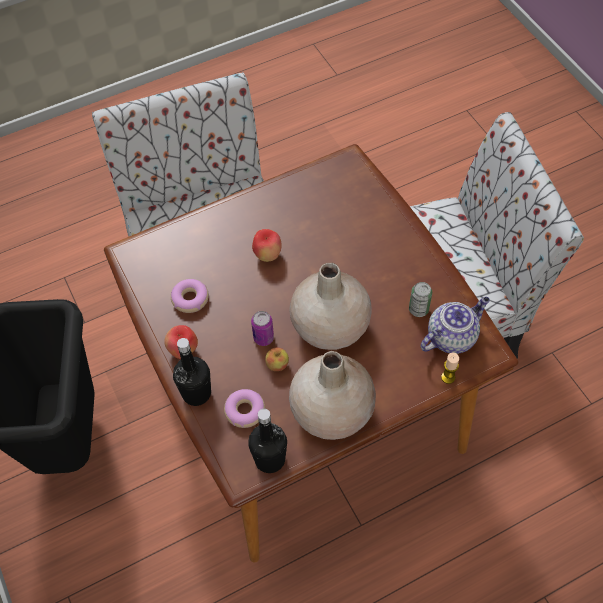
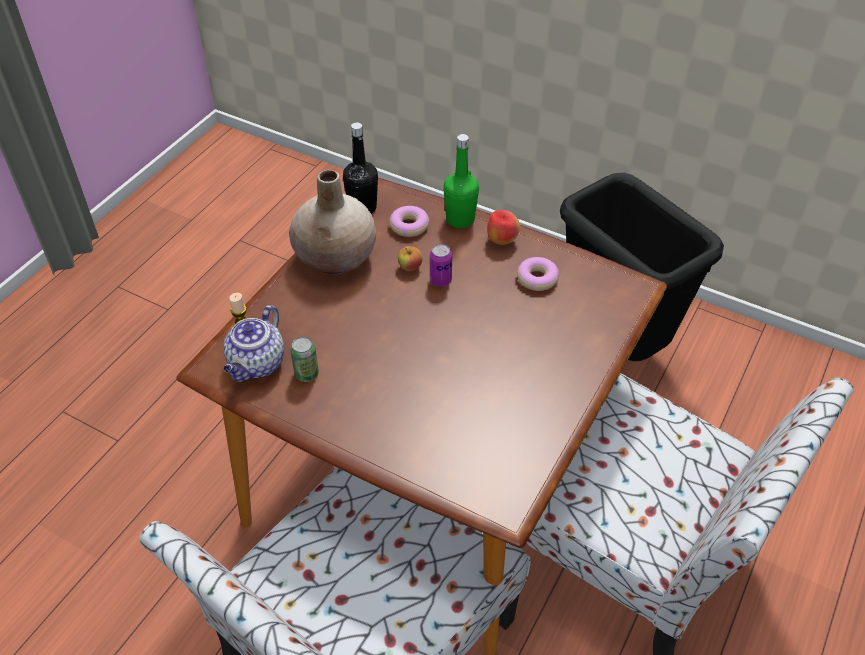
camera: 145 degrees right, 10 degrees down
black bottle [173,338,211,406] -> green bottle [443,134,479,228]
apple [252,229,282,262] -> none
beige vase [289,263,372,350] -> none

